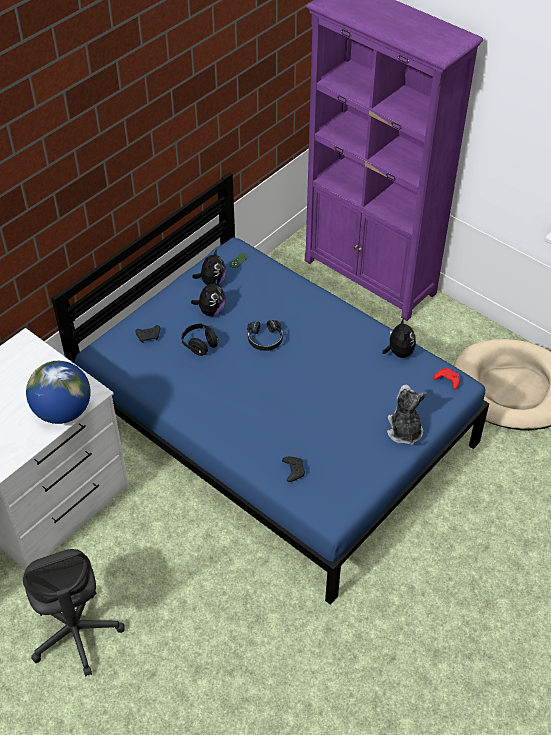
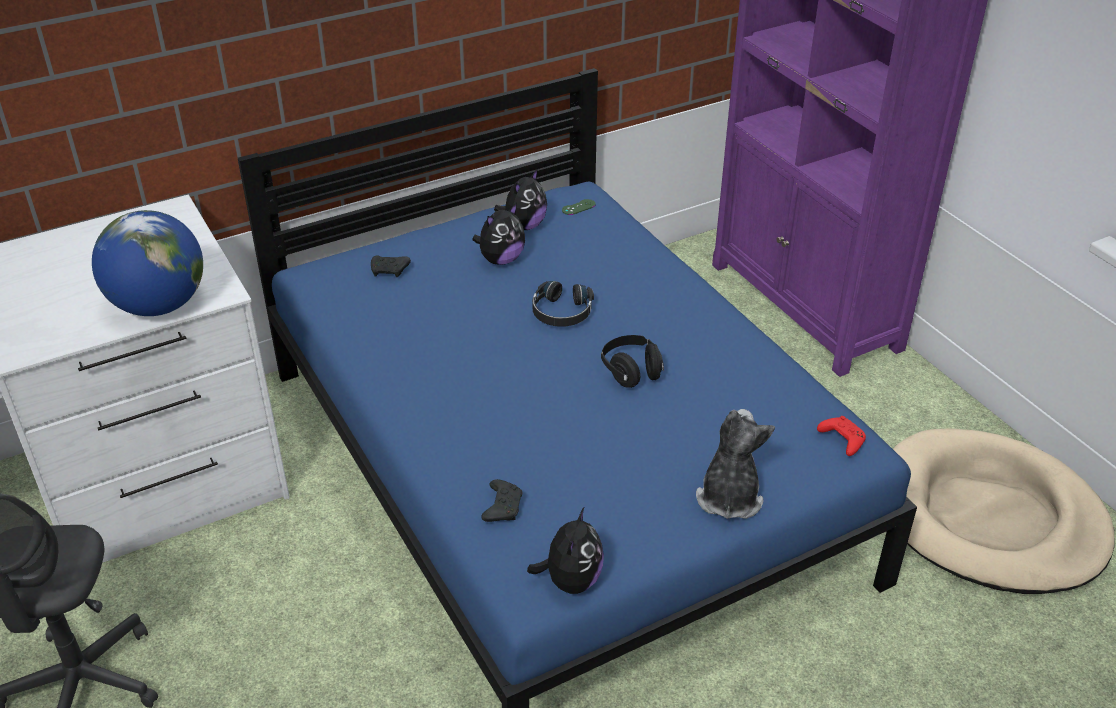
camera: 20 degrees right, 10 degrees down
black headphones [181,323,219,356] -> black headphones moved to [601,335,664,388]
plush toy [382,318,416,358] -> plush toy moved to [527,508,604,594]

